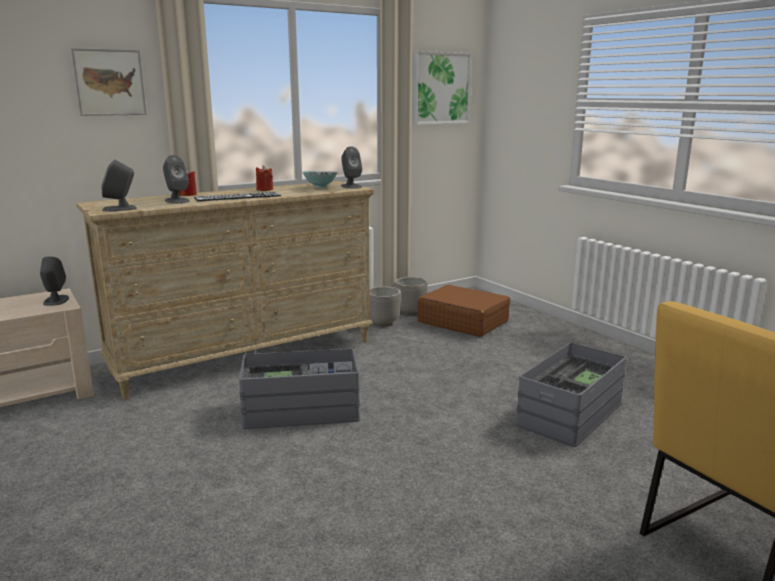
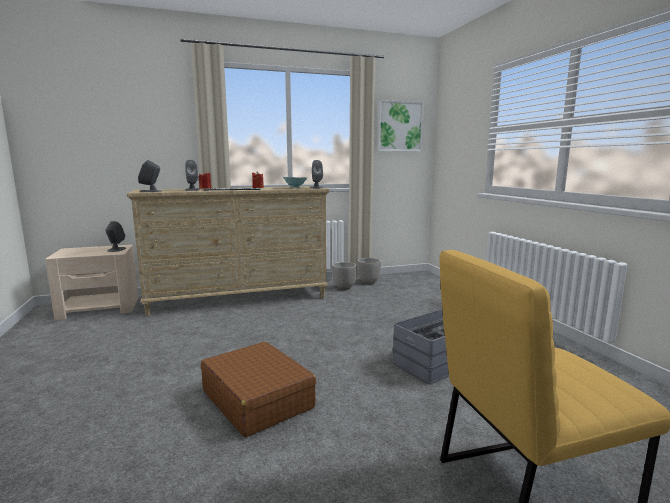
camera: 15 degrees right, 5 degrees down
picture [71,48,147,116] -> none
grey storage box [239,348,360,429] -> none
brown suitcase [418,285,510,337] -> brown suitcase moved to [201,342,316,437]

